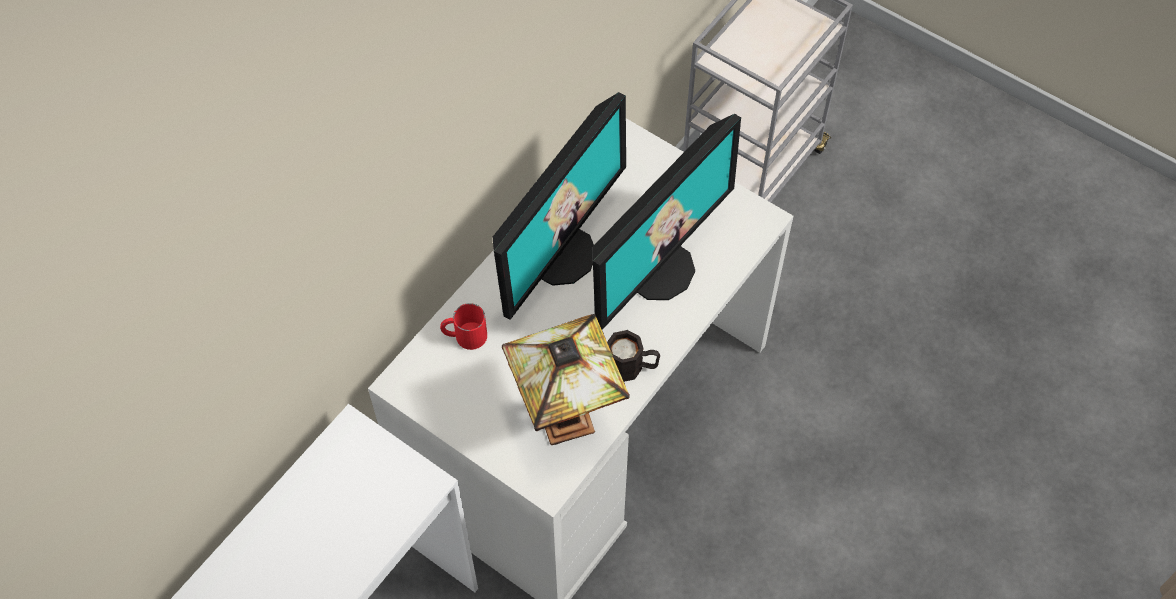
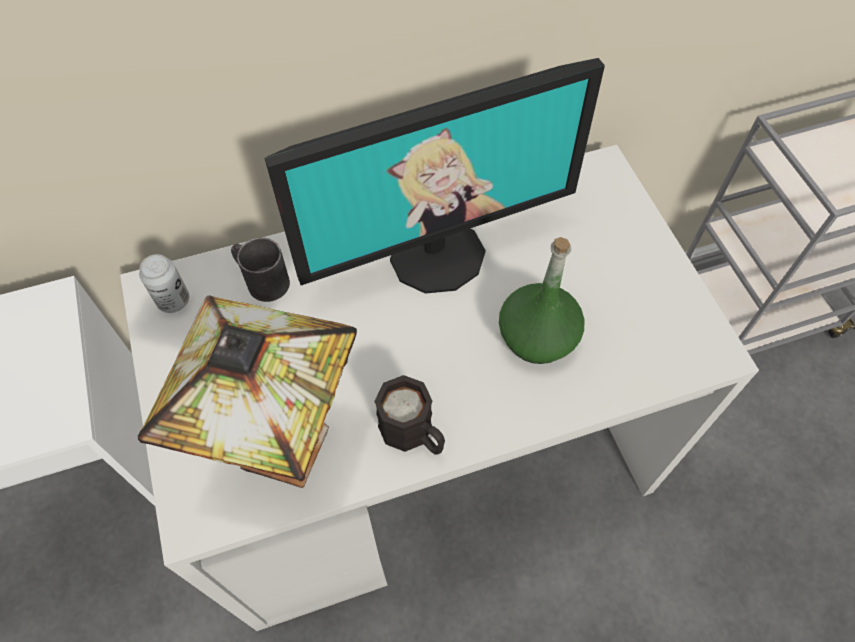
camera: 35 degrees right, 0 degrees up
red mug [440,303,487,350] -> black mug [231,237,290,302]
monitor [593,114,741,330] -> green bottle [499,237,584,364]
none -> can [139,254,189,313]

